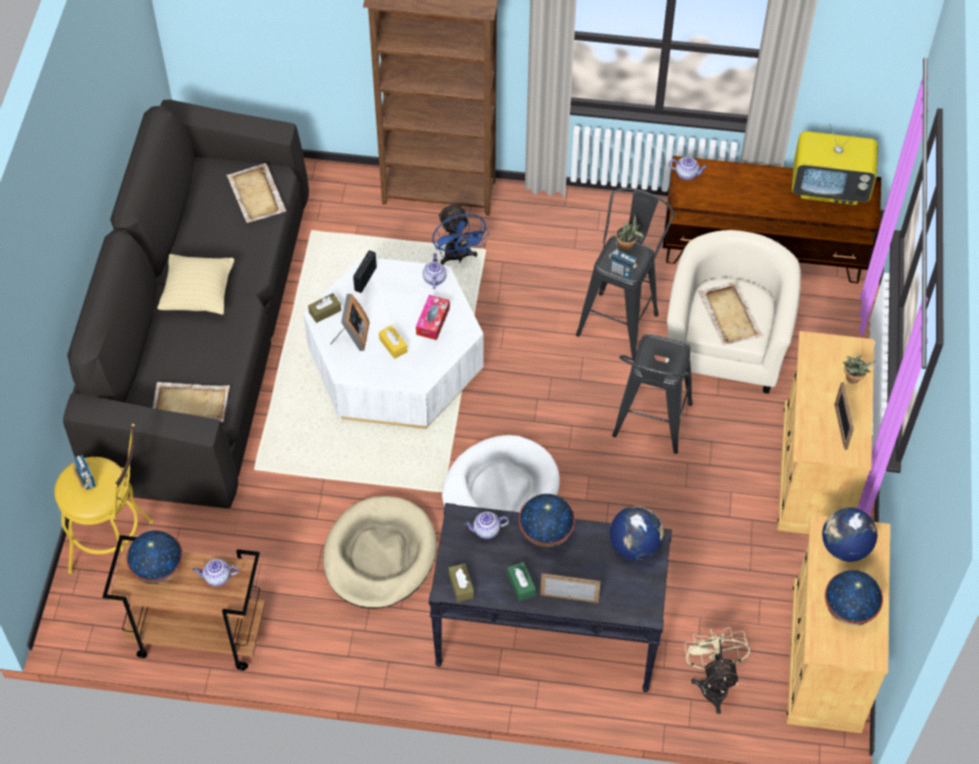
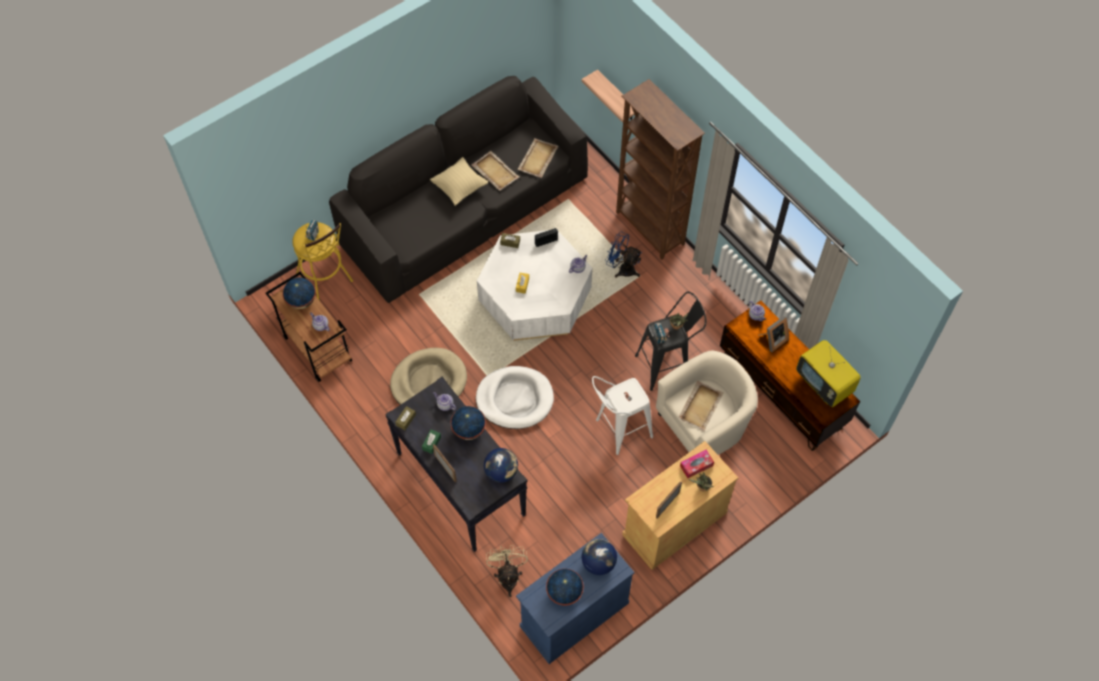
camera: 45 degrees right, 5 degrees up
beige tray [153,382,230,422] -> beige tray moved to [471,151,520,191]
picture frame [330,294,370,351] -> picture frame moved to [758,316,789,352]
tissue box [416,295,450,340] -> tissue box moved to [680,450,714,478]
blue fan [432,203,489,265] -> blue fan turned 90 degrees clockwise [606,232,642,278]
black stool [612,334,693,454] -> white stool [592,376,653,455]
beige fan [684,627,750,714] -> beige fan turned 45 degrees counterclockwise [486,545,528,597]
beige cabinet [786,515,890,733] -> blue cabinet [516,533,635,664]
none -> shelf [581,69,637,122]

